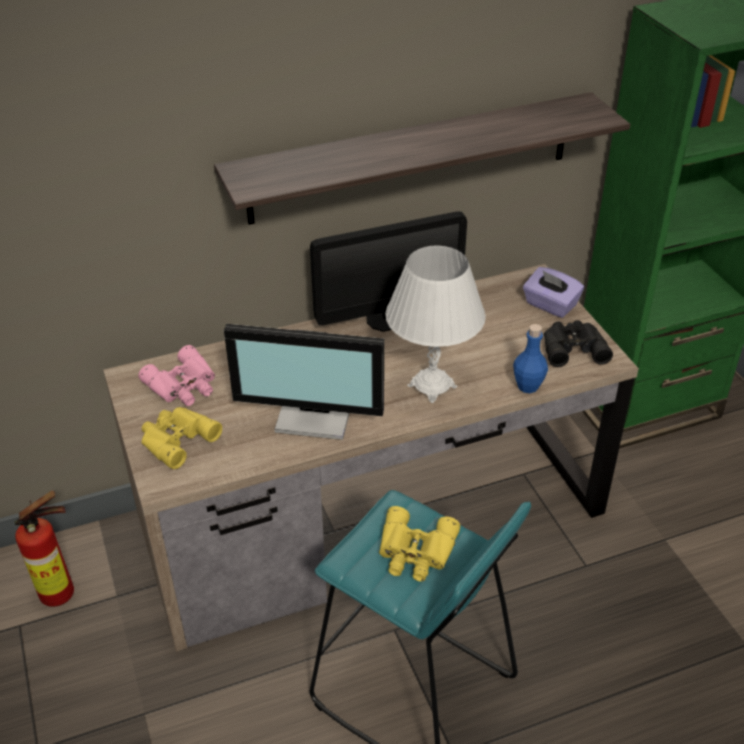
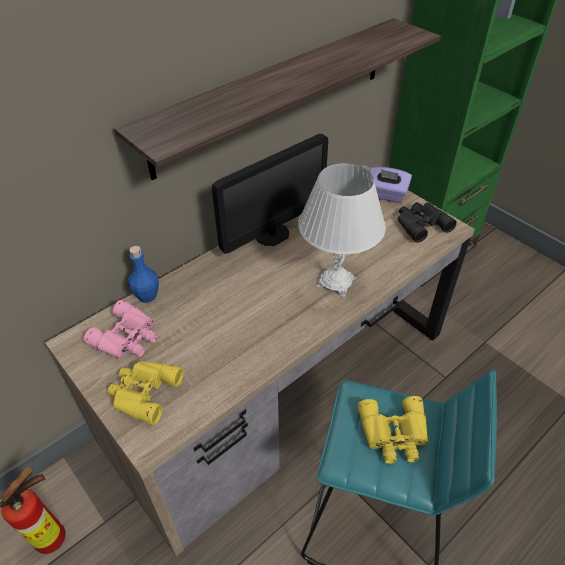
camera: 20 degrees left, 5 degrees up
monitor [224,324,384,440] -> none
blue bottle [513,324,548,393] -> blue bottle moved to [128,246,159,303]

